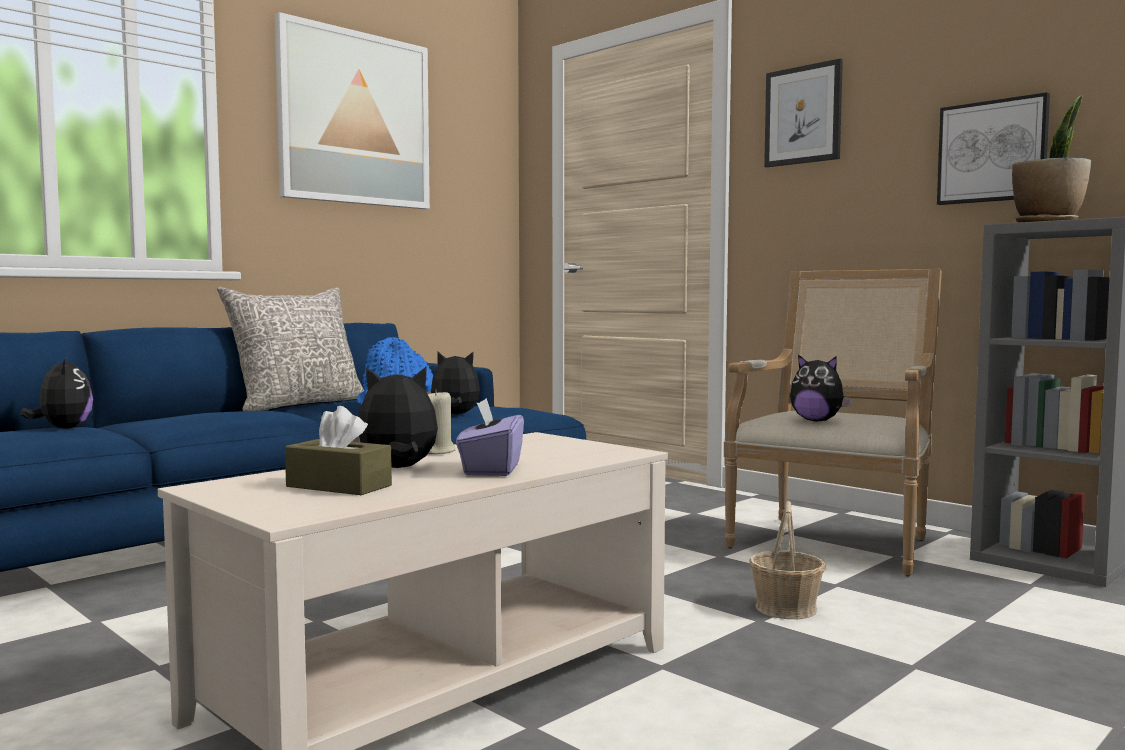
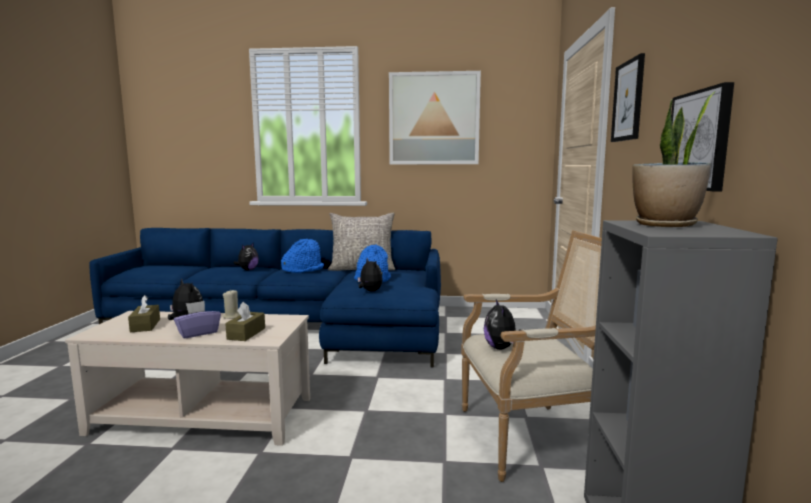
camera: 50 degrees right, 5 degrees up
basket [749,501,826,619] -> none
none -> brown tissue box [225,302,265,341]
none -> blue hat [281,239,324,273]

